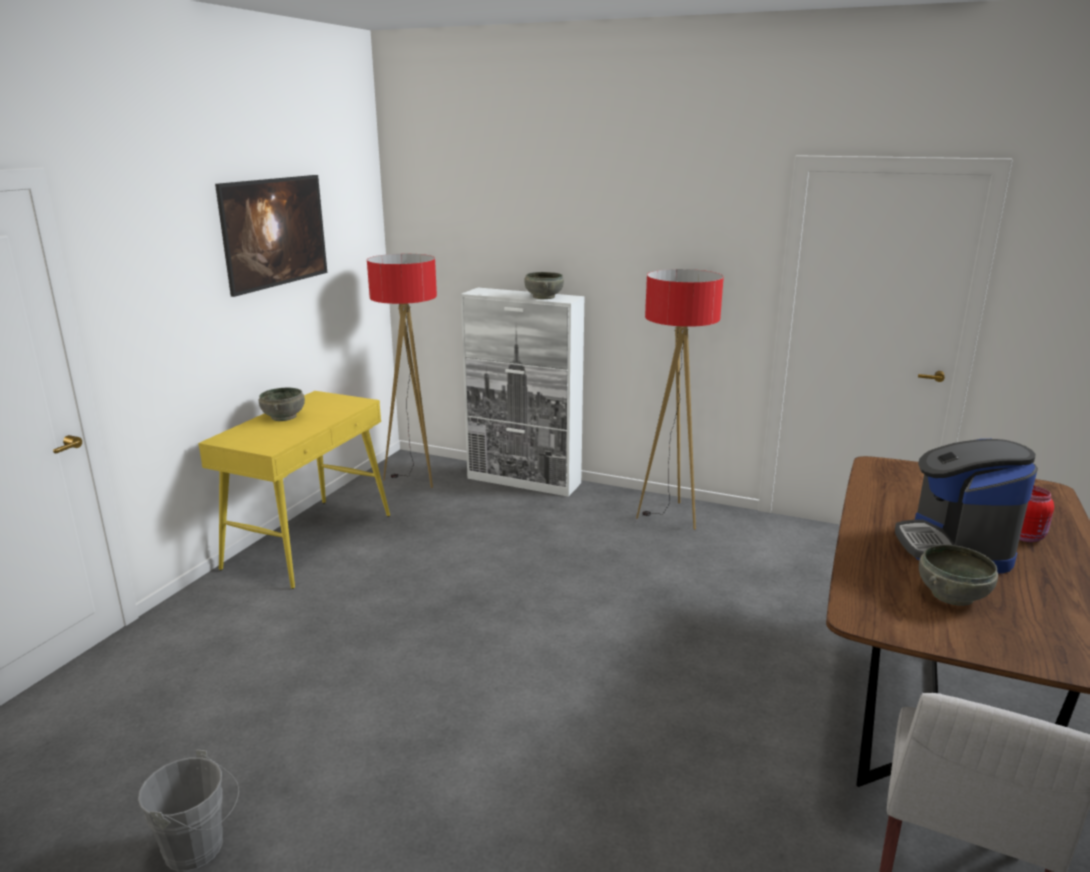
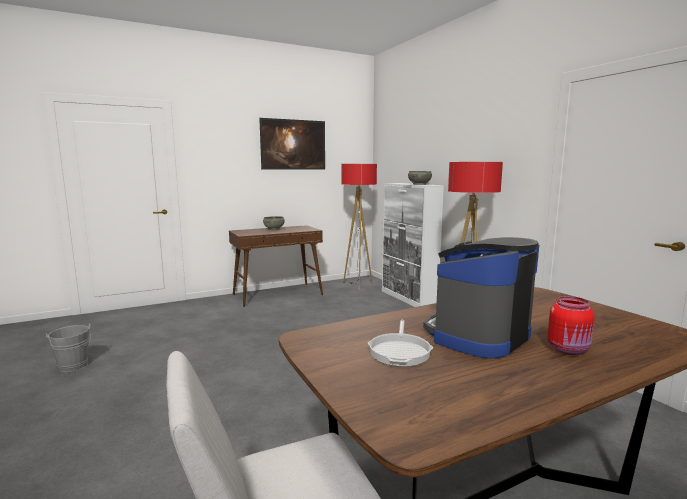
camera: 40 degrees right, 10 degrees down
yellow console table [198,391,390,589] -> brown console table [229,225,323,307]
grey bowl [919,545,998,606] -> frying pan [368,320,433,367]

